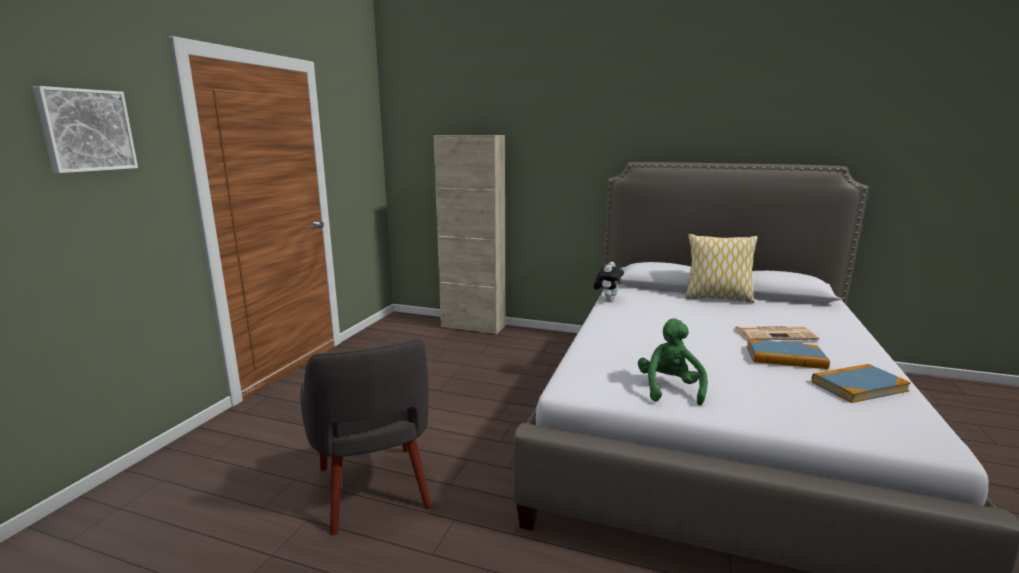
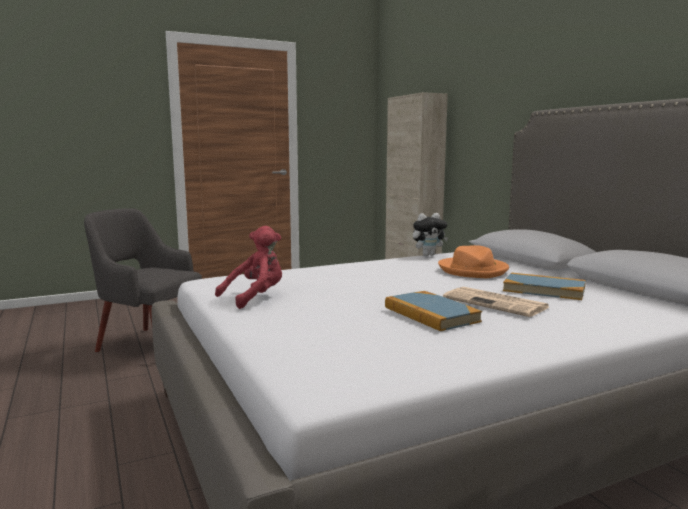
camera: 45 degrees right, 5 degrees down
picture [33,86,138,173] -> none
grey armchair [300,339,432,535] -> grey armchair turned 90 degrees clockwise [84,208,202,352]
green plush toy [638,318,708,405] -> red plush toy [215,226,282,309]
pillow [685,234,758,303] -> none
book [811,364,911,403] -> book moved to [503,272,586,300]
none -> orange hat [438,245,509,278]

